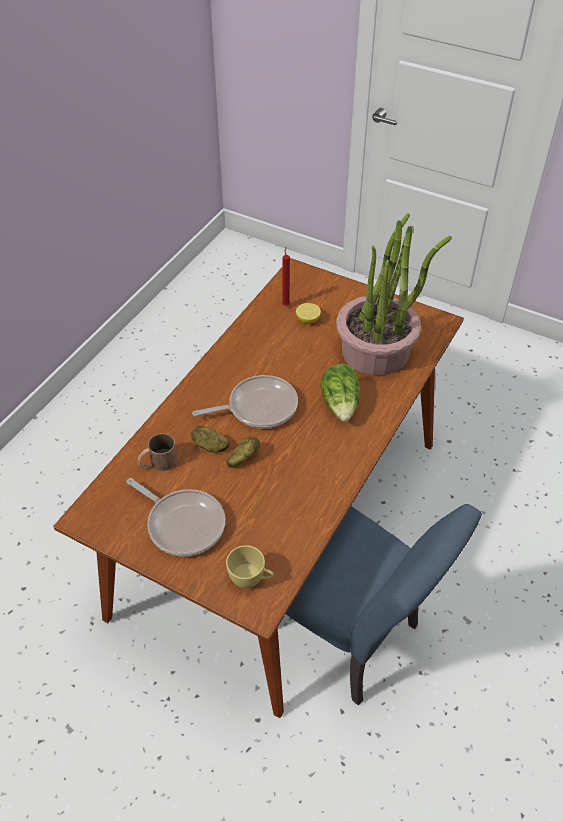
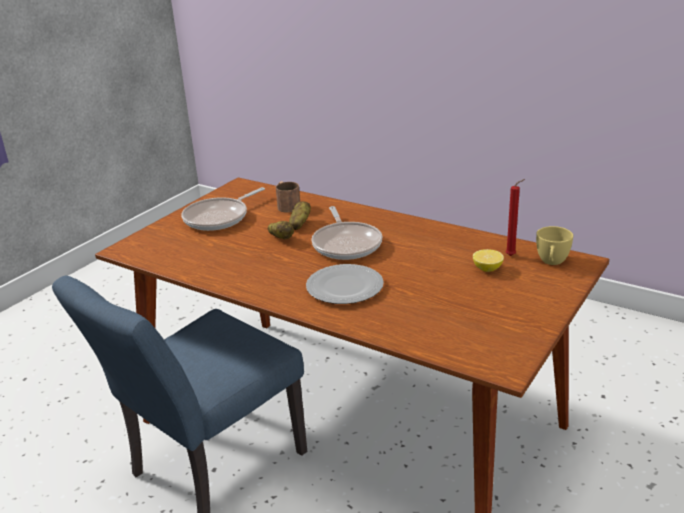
camera: 95 degrees right, 20 degrees down
yellow cup [226,545,274,588] -> yellow cup moved to [536,226,573,265]
lettuce [321,364,361,422] -> plate [306,264,384,304]
potted plant [336,213,452,375] -> none

